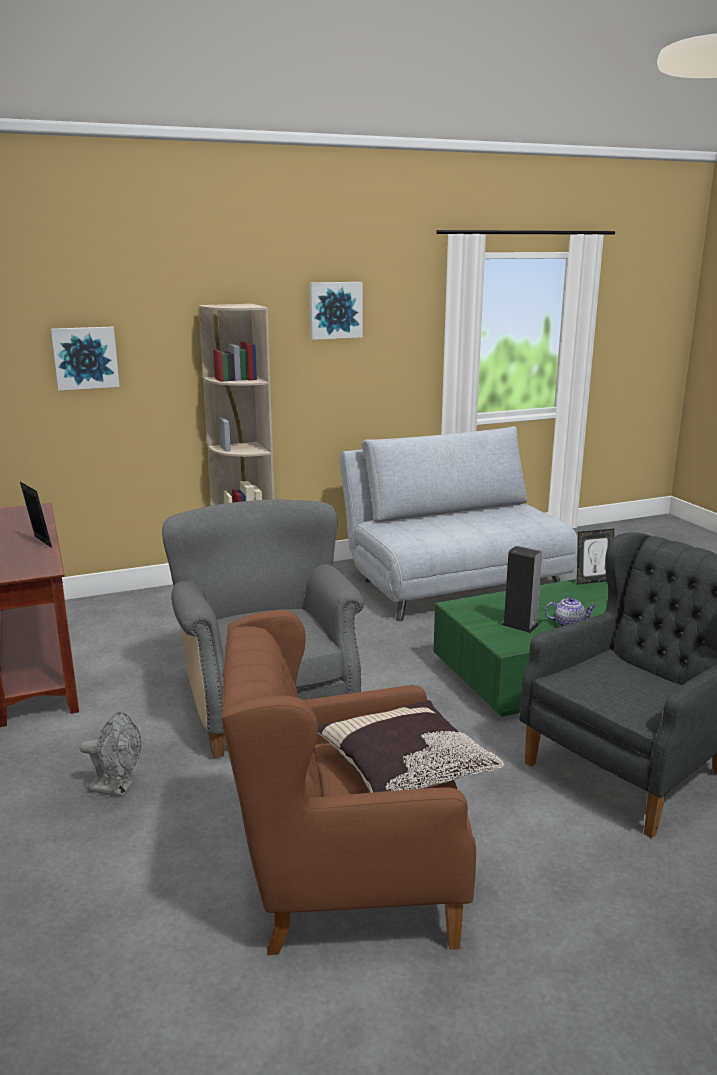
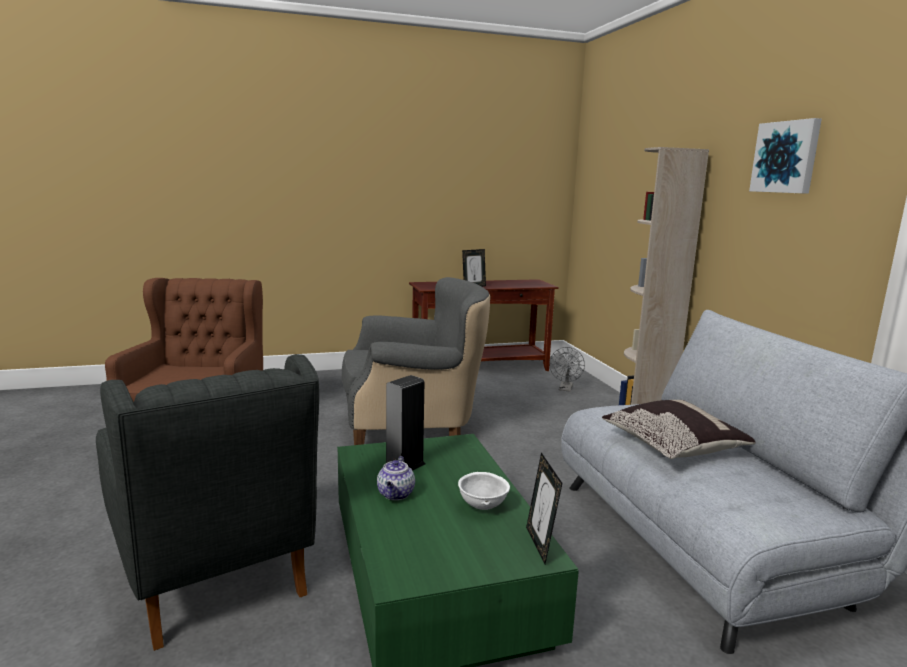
camera: 95 degrees right, 5 degrees down
picture [51,327,120,391] -> none
grey fan [80,712,141,797] -> grey fan moved to [549,347,585,392]
pillow [318,700,504,793] -> pillow moved to [602,400,756,459]
none -> white bowl [458,472,510,510]

